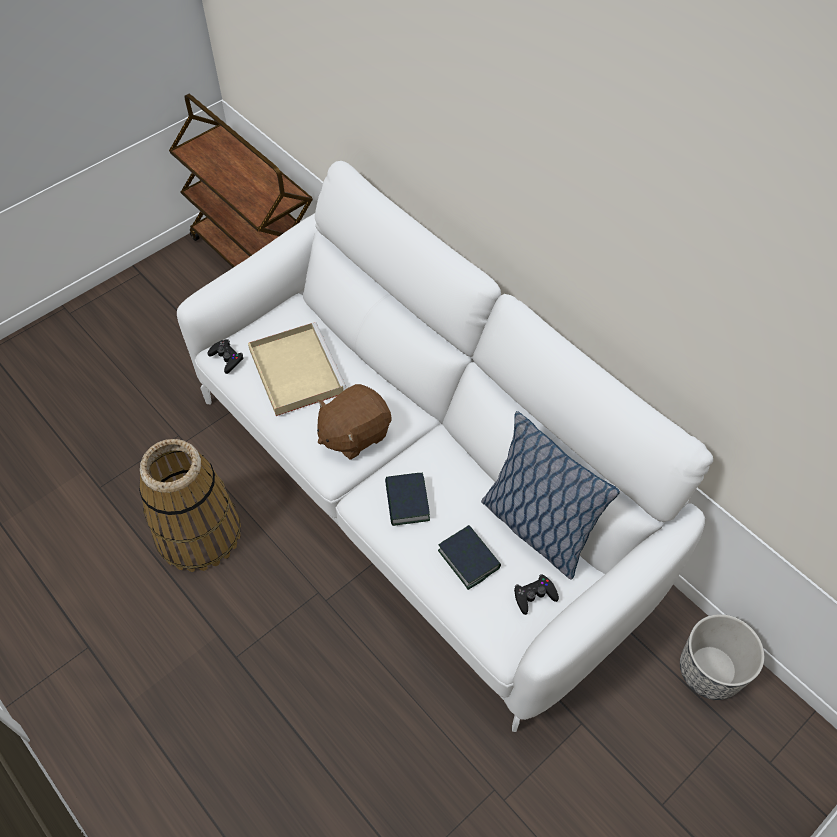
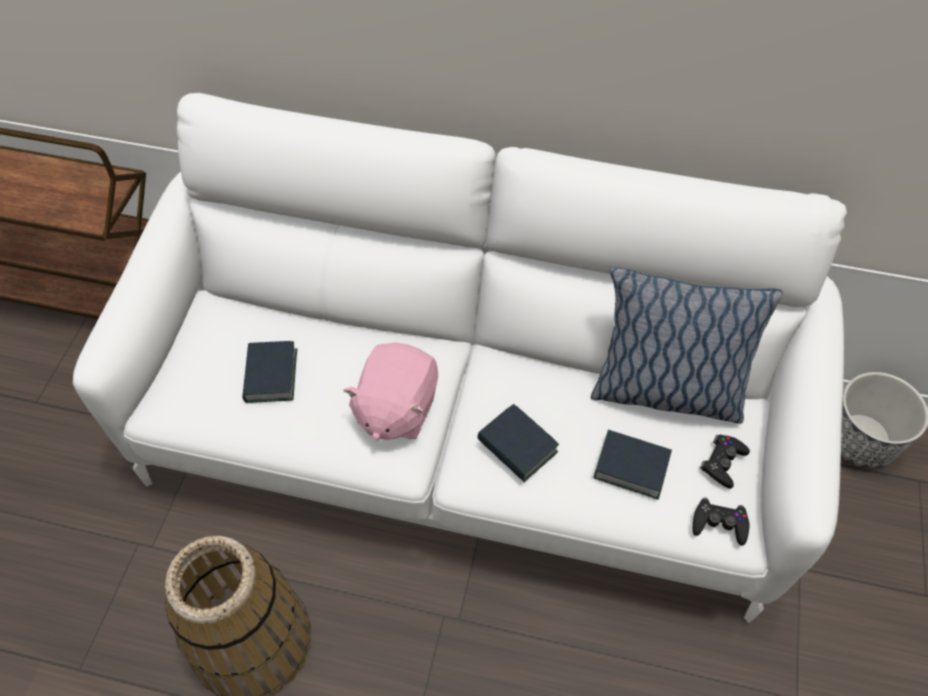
camera: 35 degrees left, 0 degrees up
black game controller [207,339,244,374] -> black game controller moved to [693,498,749,546]
beige tray [248,322,346,416] -> book [242,341,297,403]
brown plush toy [317,384,391,460] -> pink plush toy [343,342,438,441]

